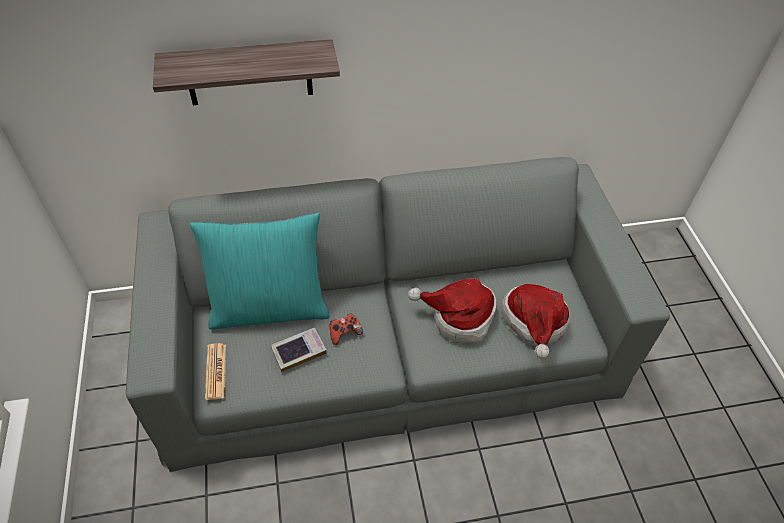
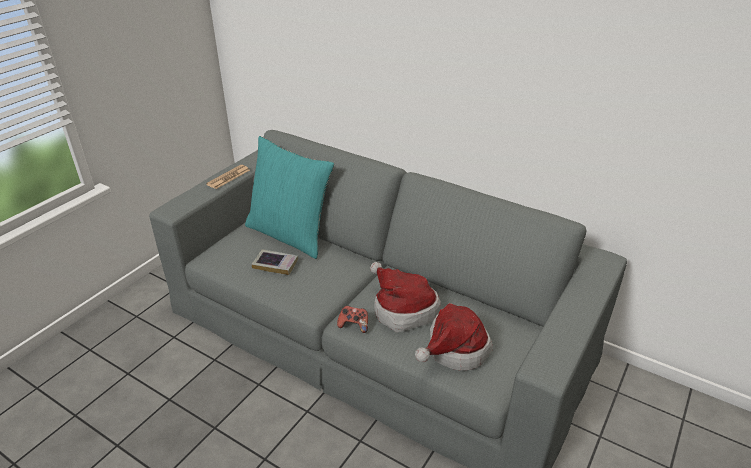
camera: 45 degrees right, 15 degrees down
shelf [153,39,340,105] -> none
newspaper [205,343,226,400] -> newspaper moved to [206,165,250,189]
game controller [330,314,363,345] -> game controller moved to [337,305,368,333]

